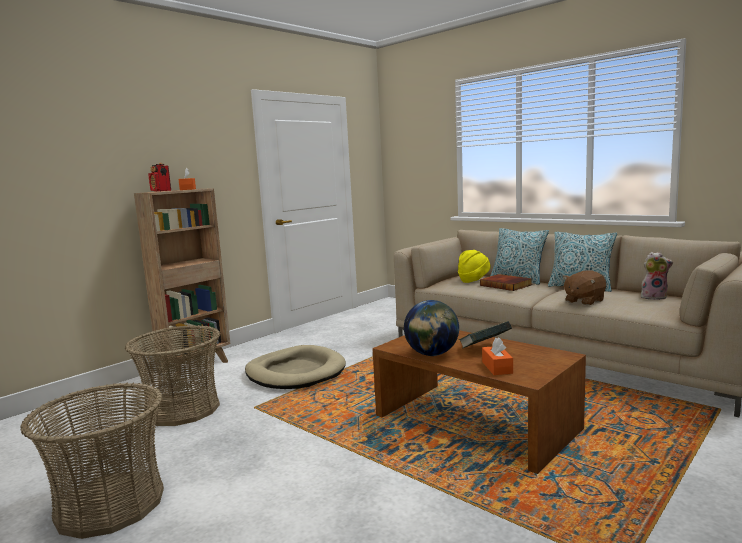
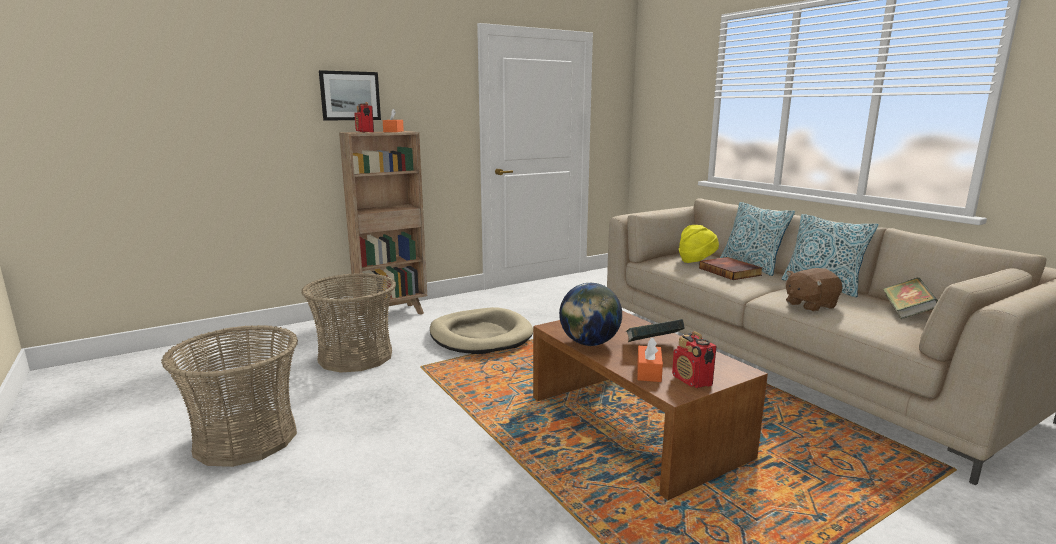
camera: 15 degrees right, 5 degrees up
plush toy [641,252,673,300] -> book [883,278,938,319]
none -> picture [319,70,381,121]
none -> radio [672,331,716,388]

